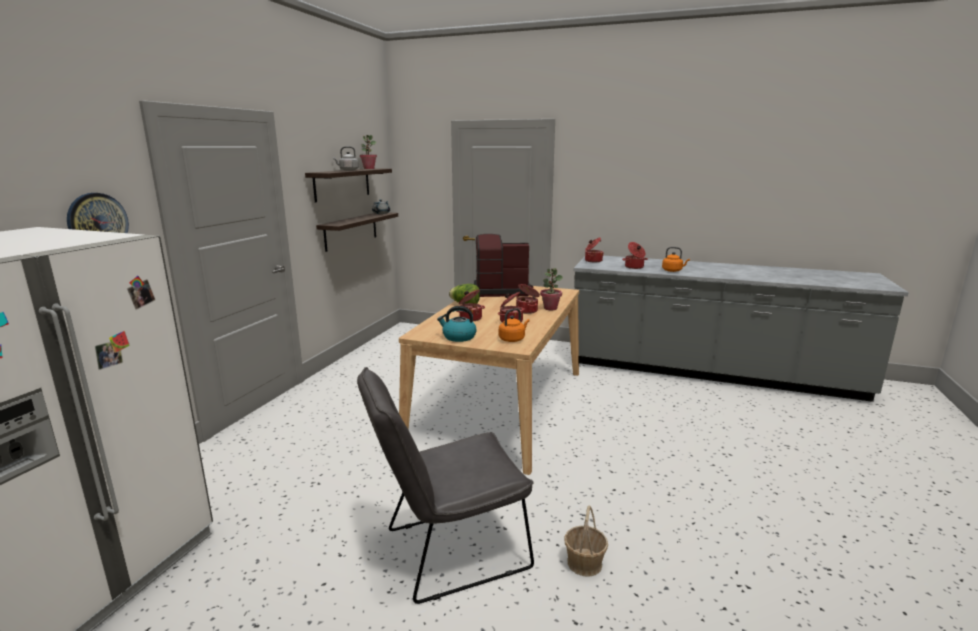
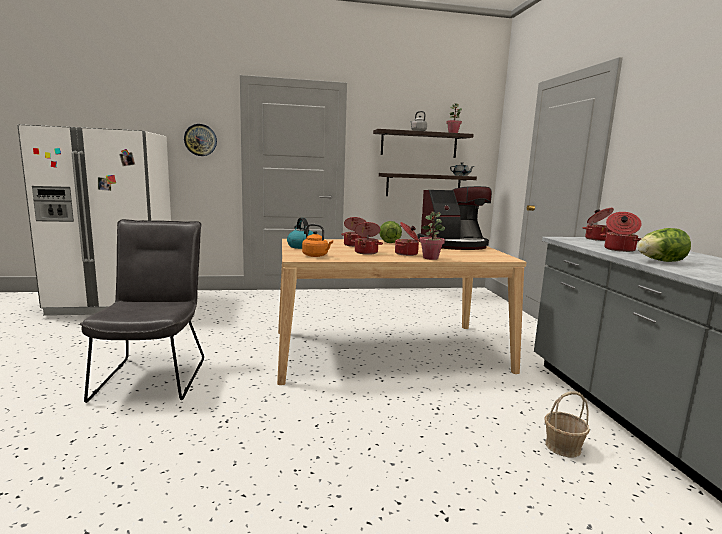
camera: 60 degrees right, 5 degrees down
grey chair [357,367,534,604] -> grey chair turned 45 degrees clockwise [80,219,204,403]
coffee machine [474,234,530,297] -> coffee machine turned 105 degrees clockwise [417,186,492,250]
basket [564,506,608,577] -> basket moved to [544,391,590,457]
orange kettle [662,247,690,272] -> lettuce [637,228,691,262]

